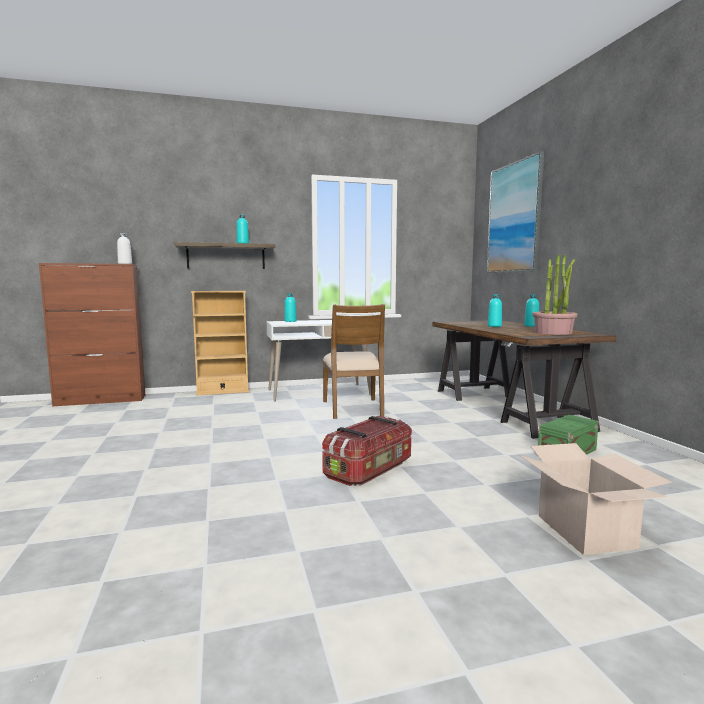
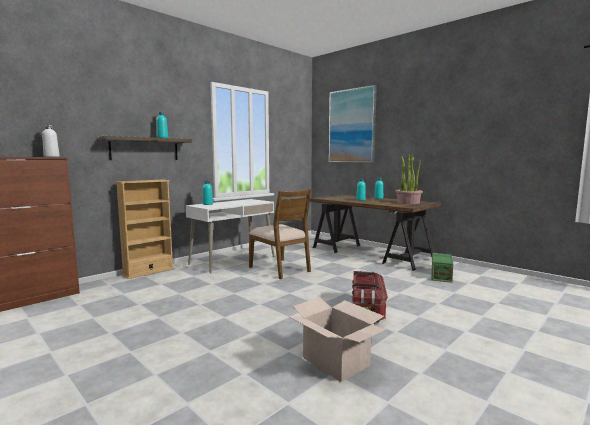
camera: 30 degrees left, 0 degrees up
cardboard box [519,443,672,555] -> cardboard box moved to [290,297,387,382]

